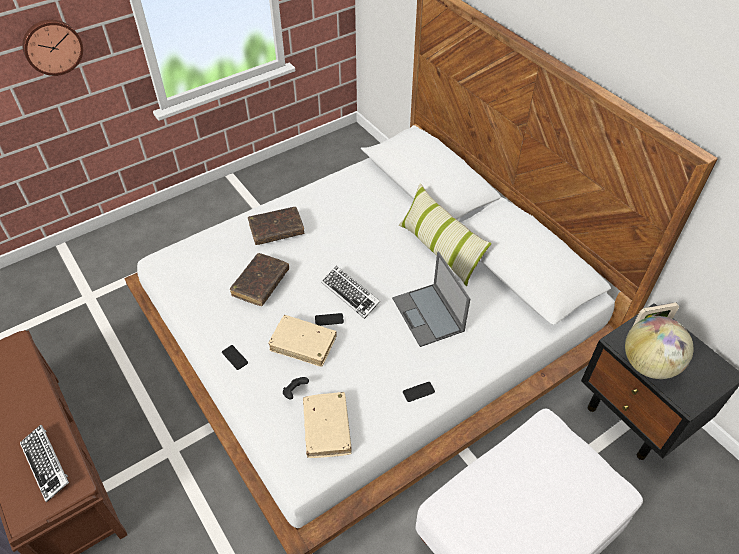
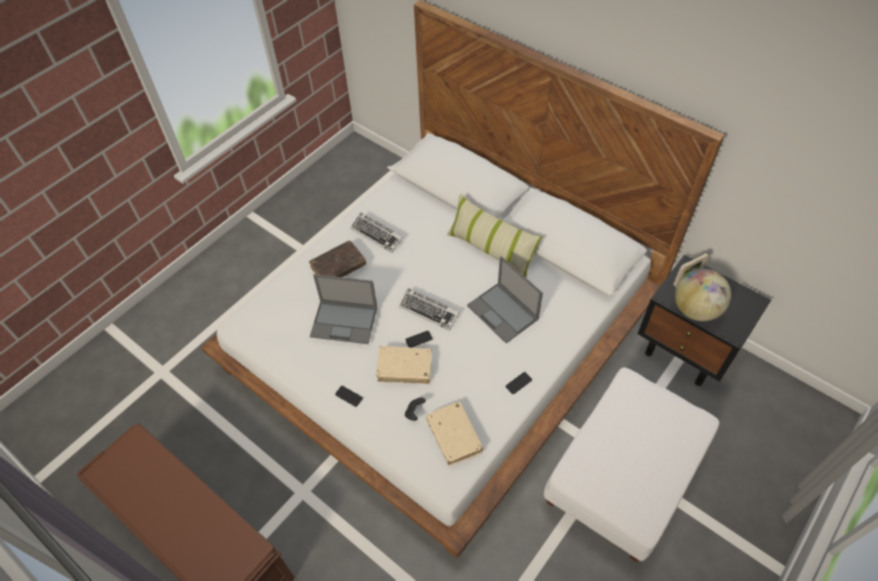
camera: 15 degrees left, 5 degrees up
keyboard [20,425,69,503] -> keyboard moved to [350,212,403,253]
wall clock [22,20,83,76] -> none
brown book [230,253,289,306] -> laptop [310,274,378,344]

